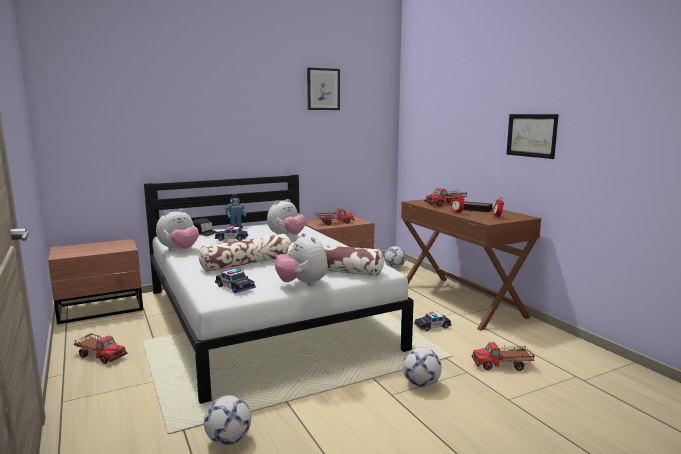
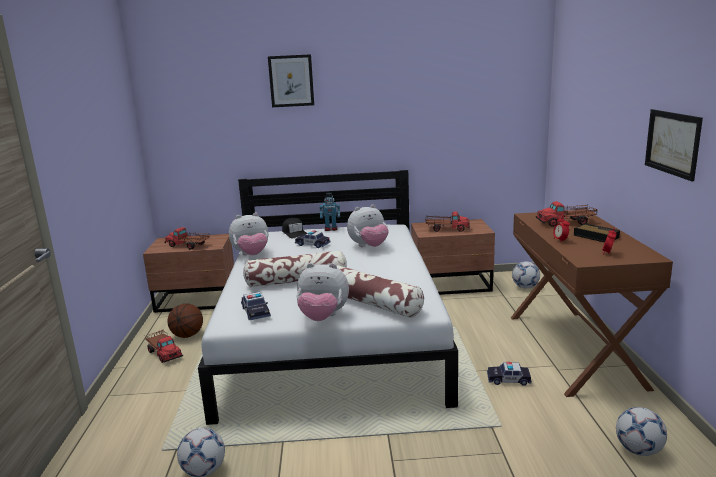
camera: 25 degrees right, 5 degrees up
plush toy [275,233,328,286] -> plush toy turned 75 degrees counterclockwise [296,263,349,321]
picture [307,68,340,110] -> picture moved to [268,54,314,107]
football [403,347,442,387] -> football moved to [616,407,667,456]
toy truck [471,342,535,371] -> toy truck moved to [164,227,210,250]
none -> basketball [168,304,203,338]

